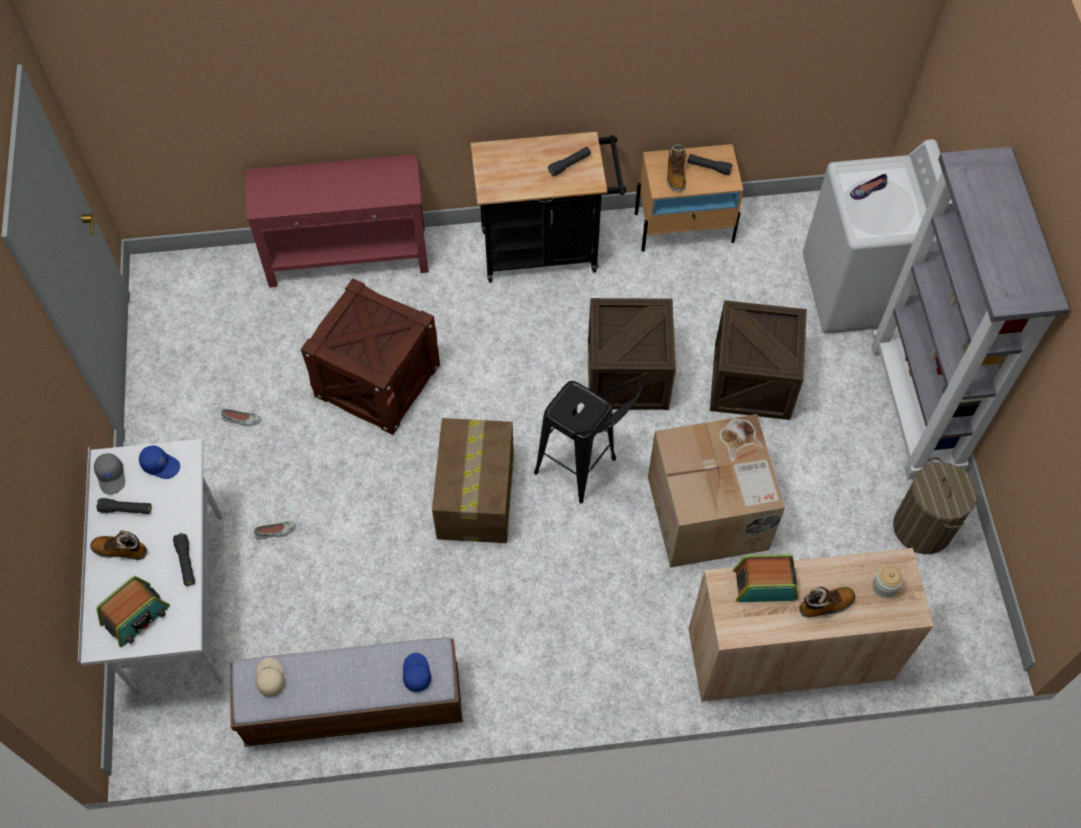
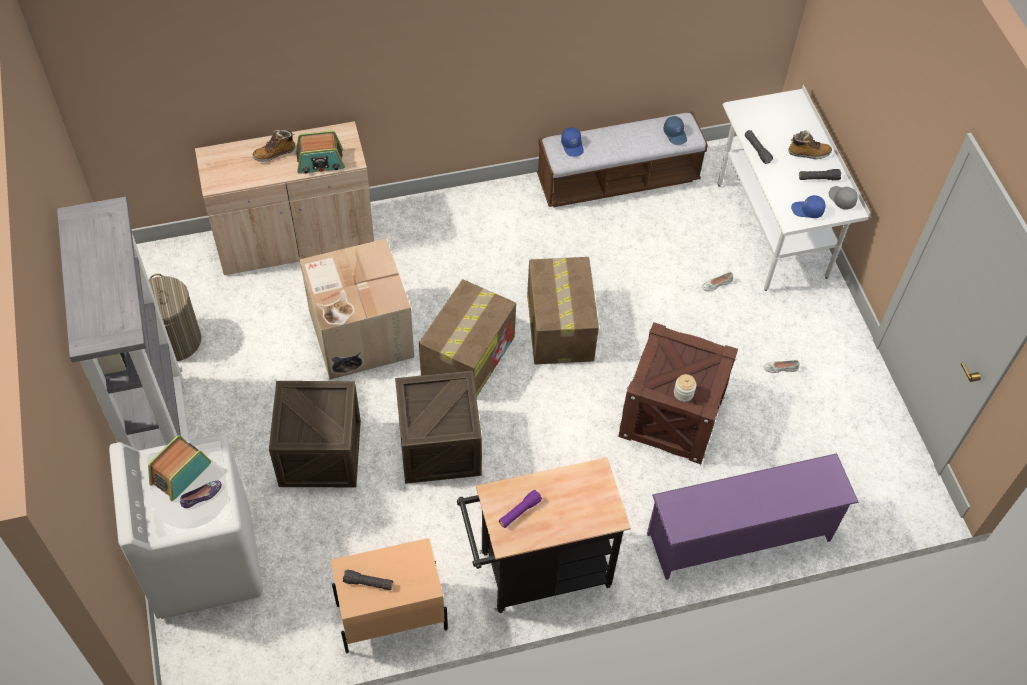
camera: 170 degrees right, 5 degrees down
radio [96,576,170,648] -> radio moved to [148,435,211,501]
red console table [246,154,429,288] -> purple shoe rack [647,453,859,580]
beige cap [256,657,285,697] -> blue cap [663,116,687,145]
black stool [534,380,643,504] -> cardboard box [419,279,516,397]
black flashlight [548,147,591,176] -> purple flashlight [499,490,542,528]
boot [667,143,686,191] -> none
jar [873,566,903,598] -> jar moved to [674,374,697,402]

